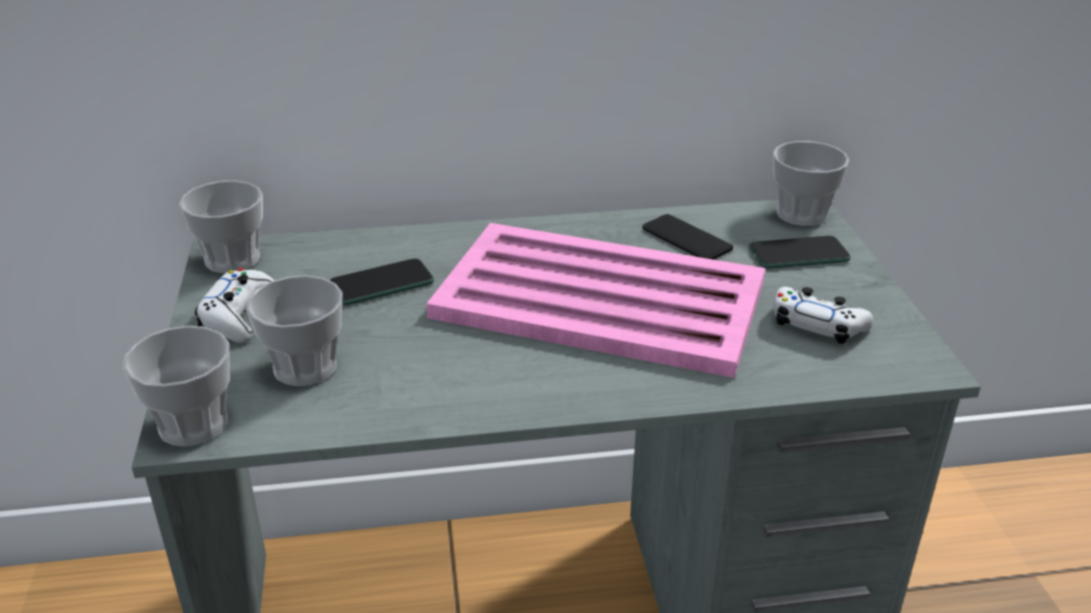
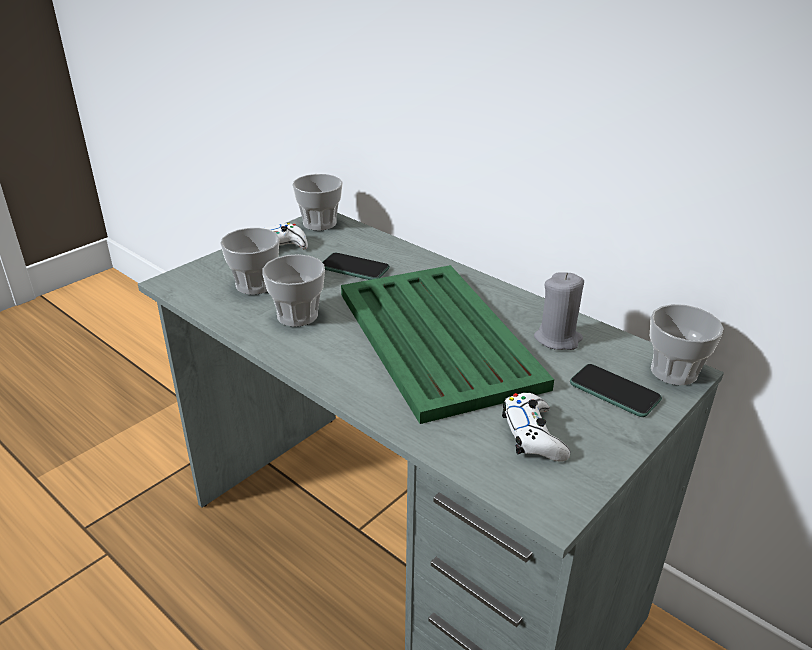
camera: 50 degrees right, 0 degrees up
cup [123,326,230,447] -> cup moved to [262,254,325,327]
pink tray [426,223,765,378] -> green tray [341,265,554,424]
phone [642,214,733,260] -> grey candle [534,273,584,350]

